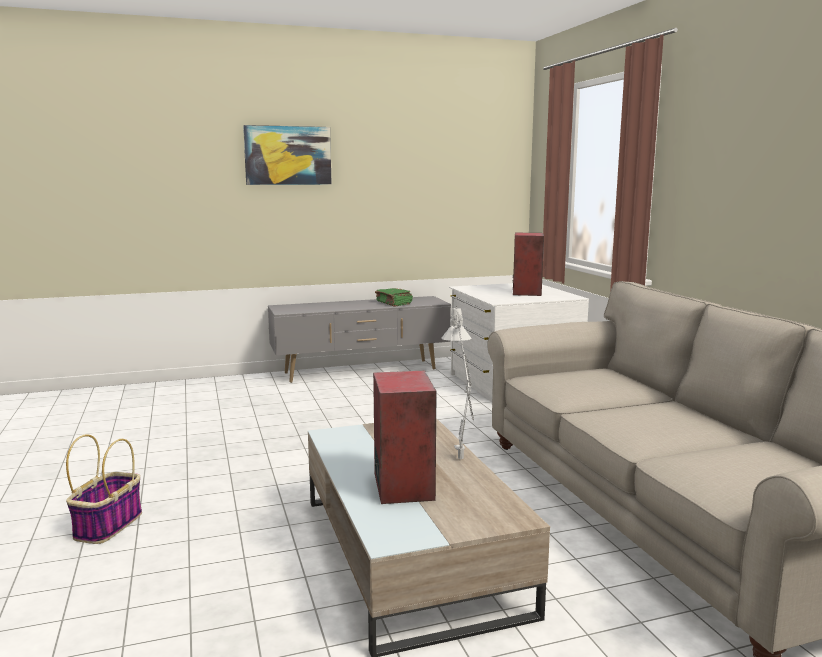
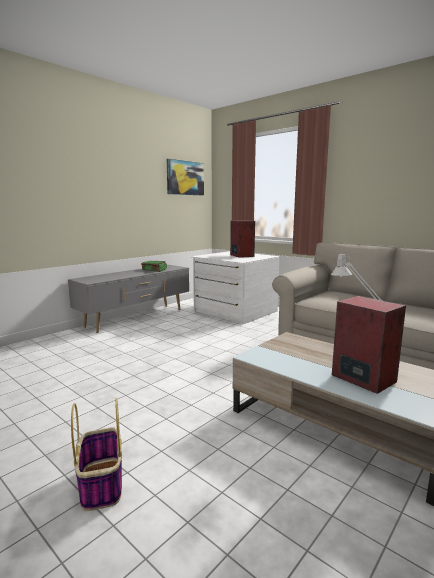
camera: 30 degrees left, 0 degrees up
picture [243,125,332,185] -> picture moved to [166,159,204,195]

